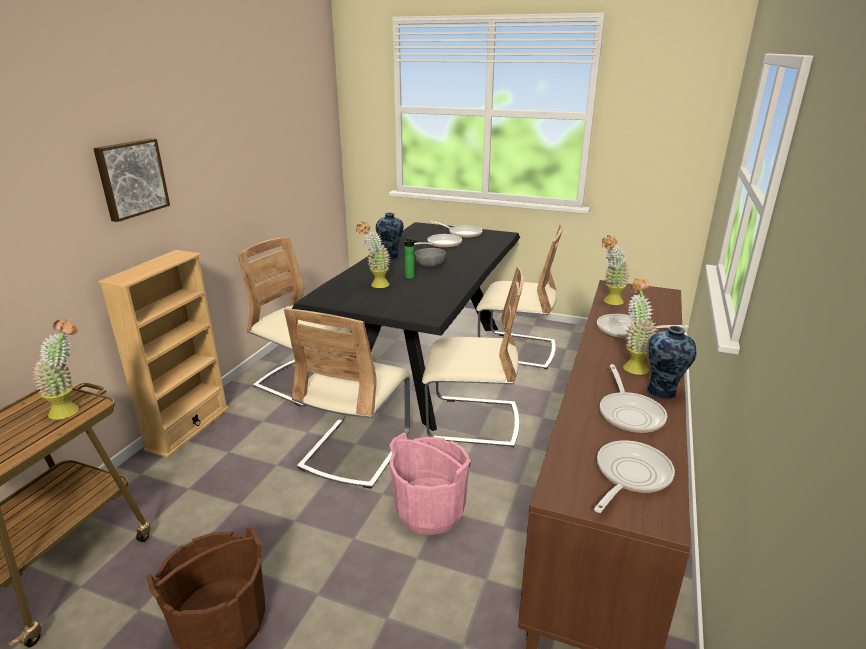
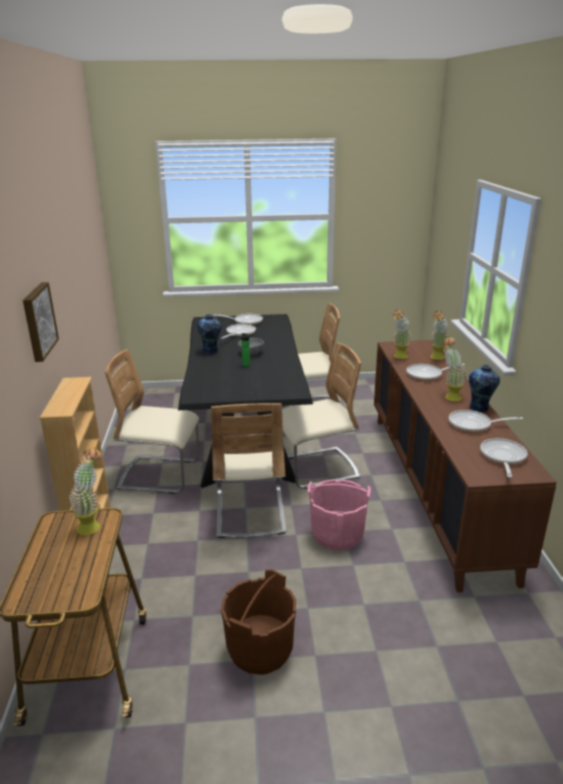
camera: 25 degrees left, 0 degrees up
potted plant [356,222,390,288] -> potted plant moved to [430,311,449,360]
frying pan [600,364,667,433] -> frying pan turned 120 degrees clockwise [449,410,523,432]

